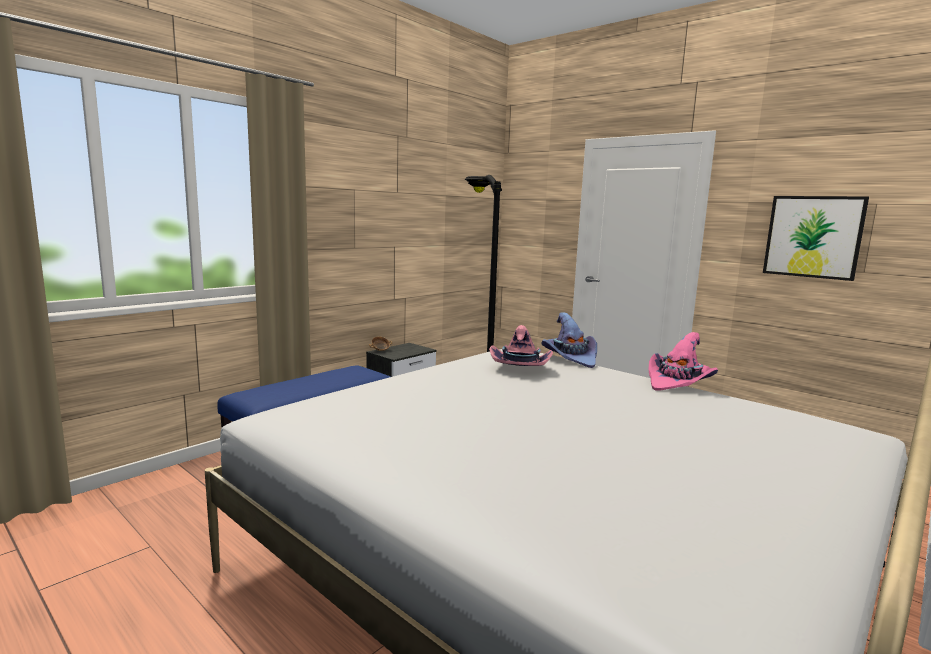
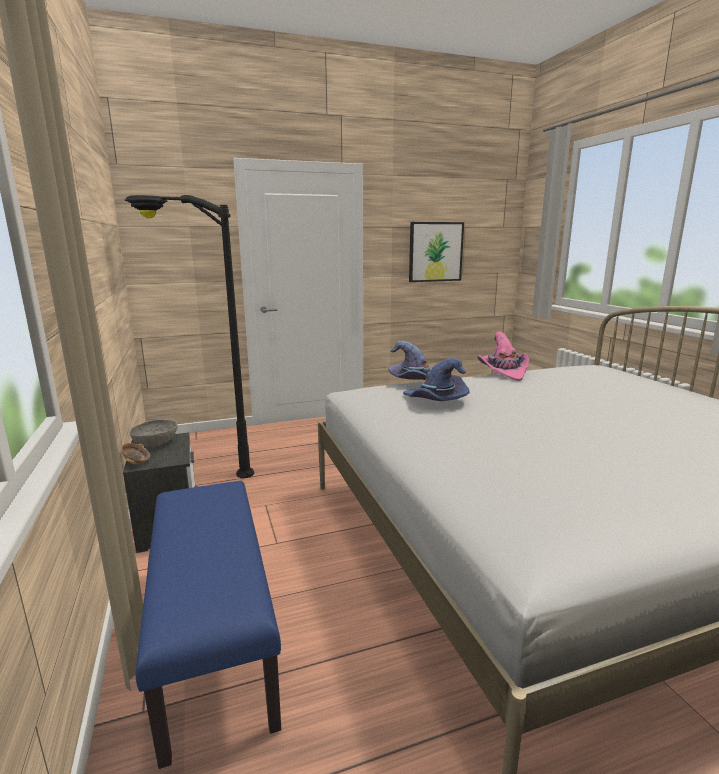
camera: 60 degrees left, 5 degrees up
pink hat [489,325,553,366] -> blue hat [403,358,470,401]
none -> grey bowl [130,420,178,447]

